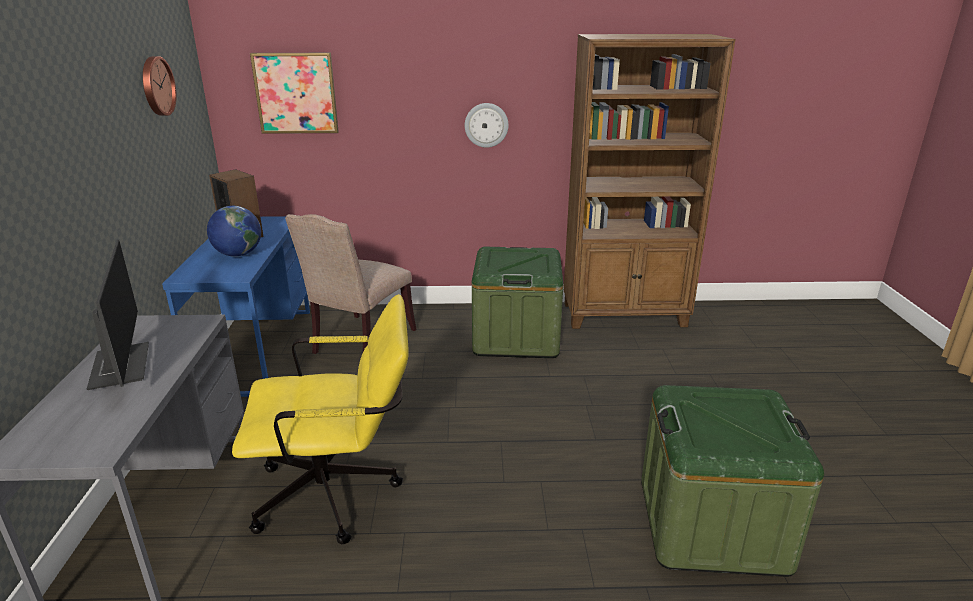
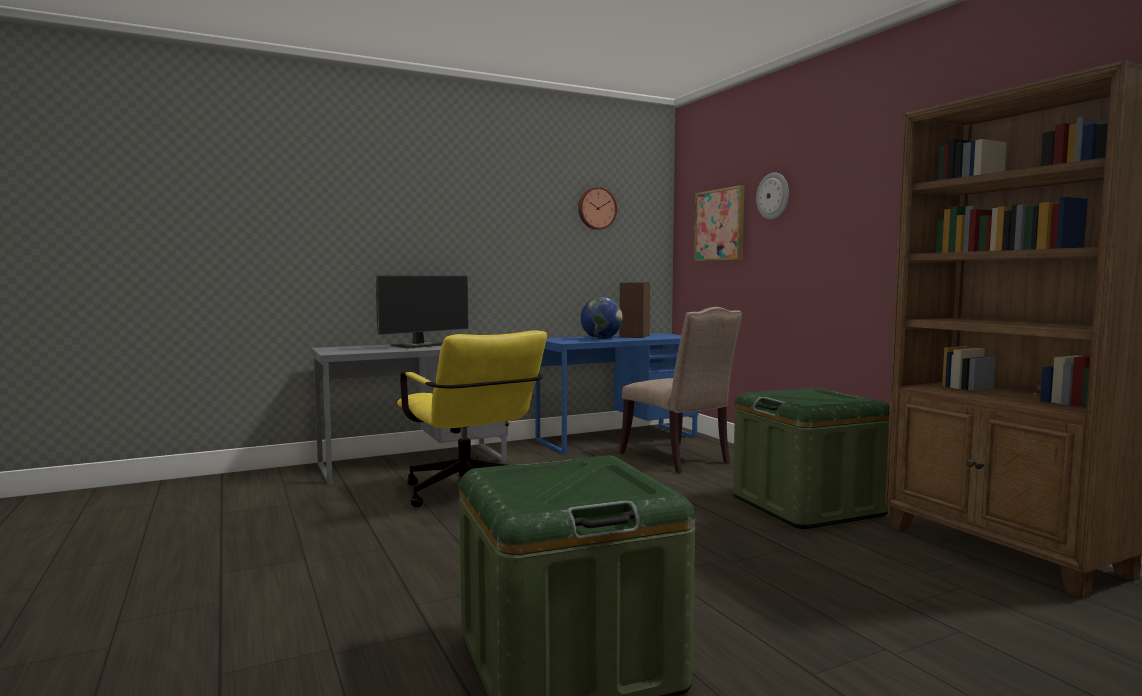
camera: 65 degrees right, 20 degrees down
beige chair [285,214,417,354] -> beige chair turned 120 degrees counterclockwise [619,307,742,473]
wall clock [465,103,509,148] -> wall clock moved to [756,172,789,220]

